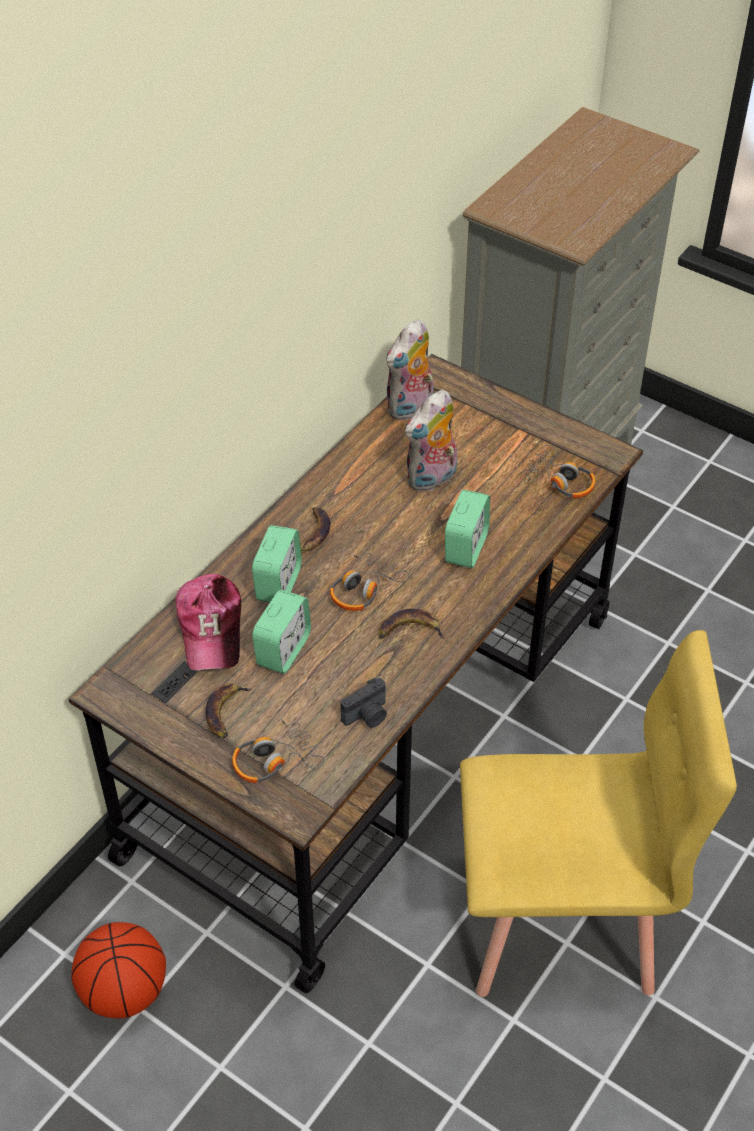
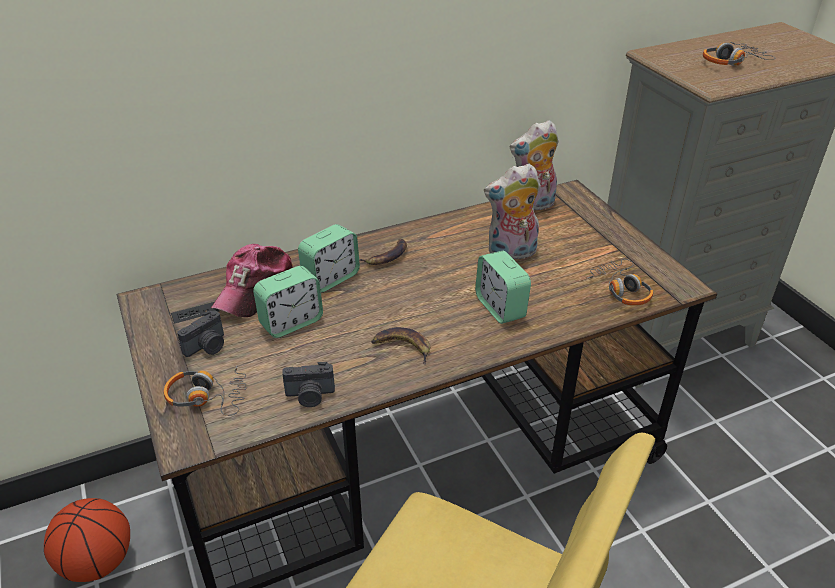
camera: 30 degrees right, 10 degrees down
banana [206,683,253,738] -> camera [177,310,224,357]
headphones [330,552,409,611] -> headphones moved to [703,42,775,66]
alarm clock [445,490,490,568] -> alarm clock turned 105 degrees clockwise [475,251,531,324]

